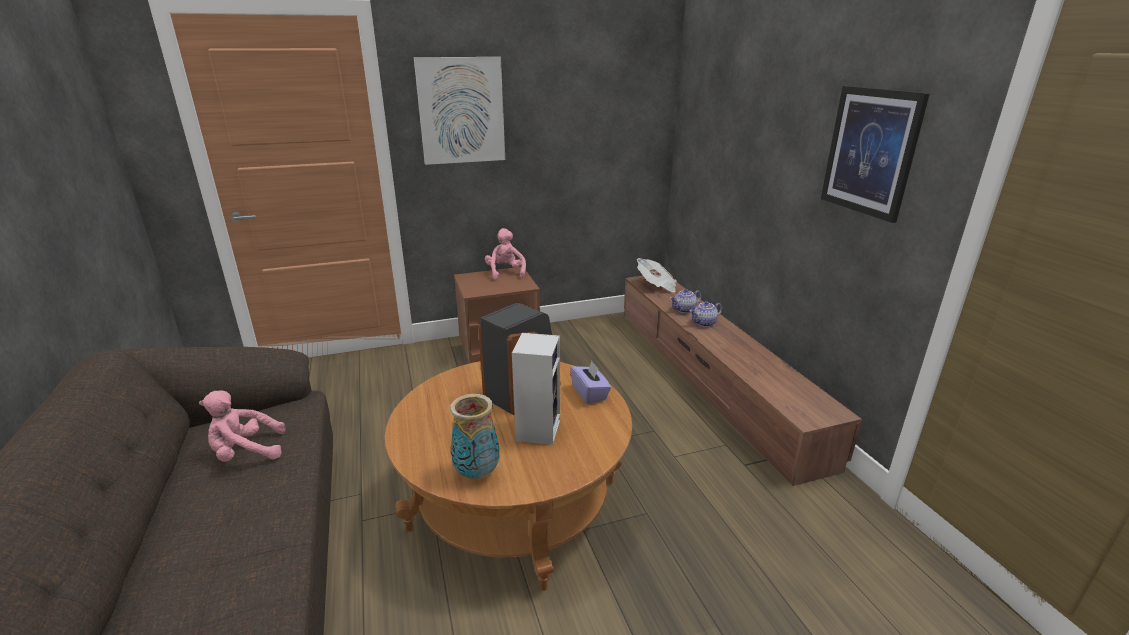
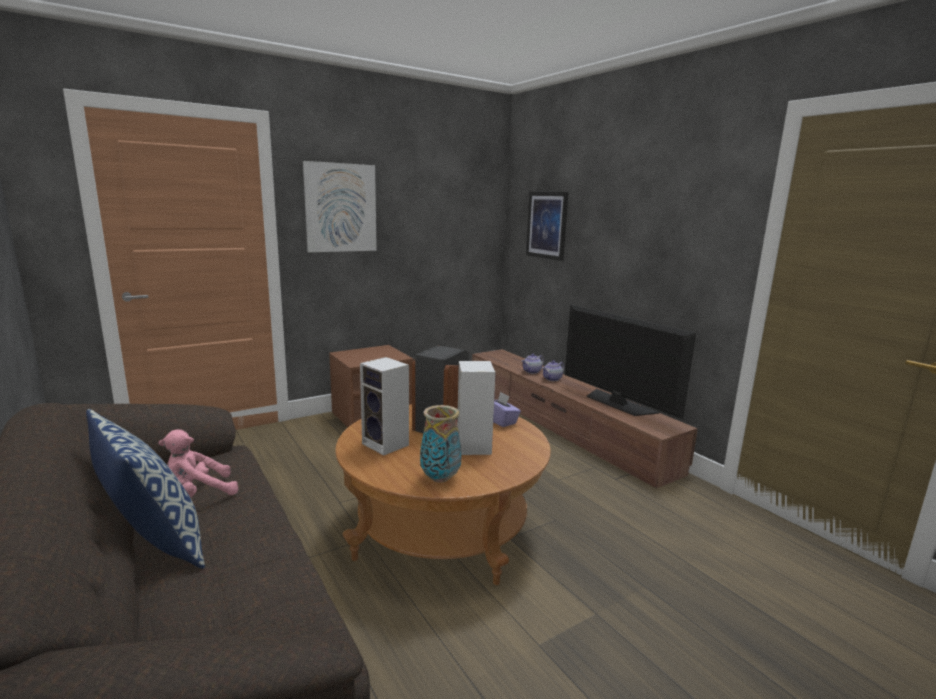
camera: 15 degrees left, 10 degrees down
pink plush toy [485,228,526,280] -> none
newspaper [637,258,677,292] -> none
picture [821,86,930,223] -> picture moved to [526,192,569,261]
none -> pillow [86,409,205,569]
none -> speaker [360,357,409,455]
none -> television [565,304,696,419]

